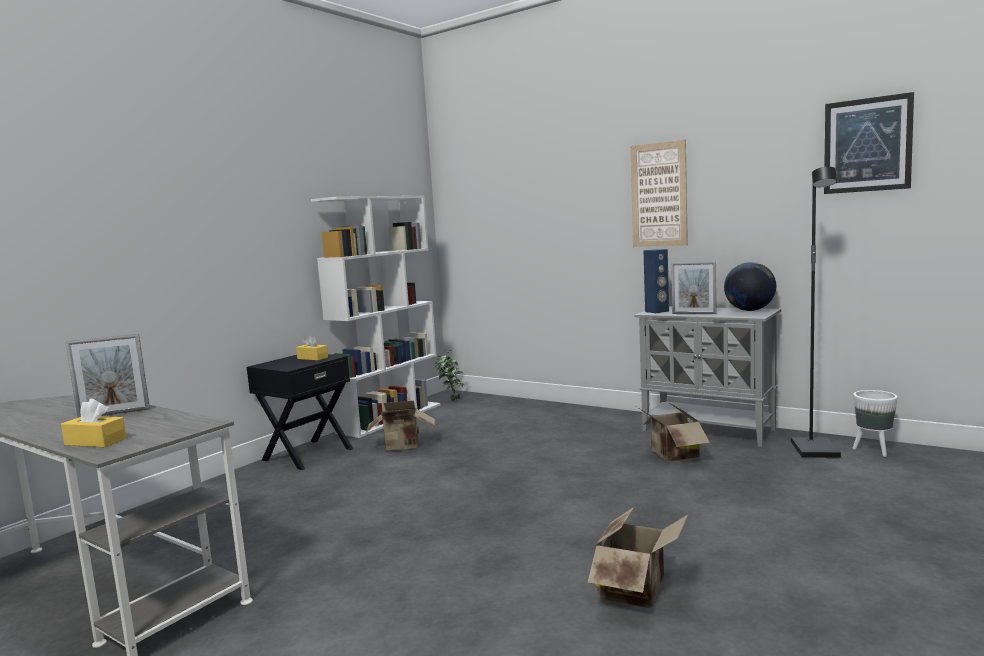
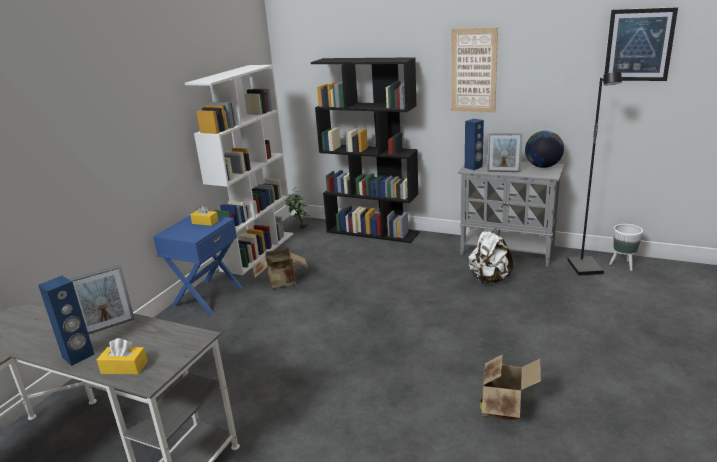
camera: 10 degrees left, 15 degrees up
black nightstand [247,354,353,470] -> blue nightstand [153,215,243,314]
cardboard box [637,402,710,462] -> white backpack [469,228,513,284]
none -> blue speaker [38,276,94,366]
none -> black bookcase [311,57,419,243]

